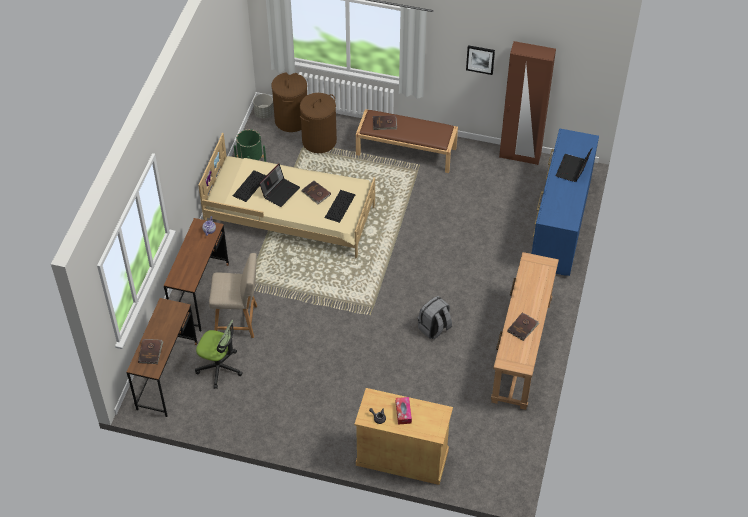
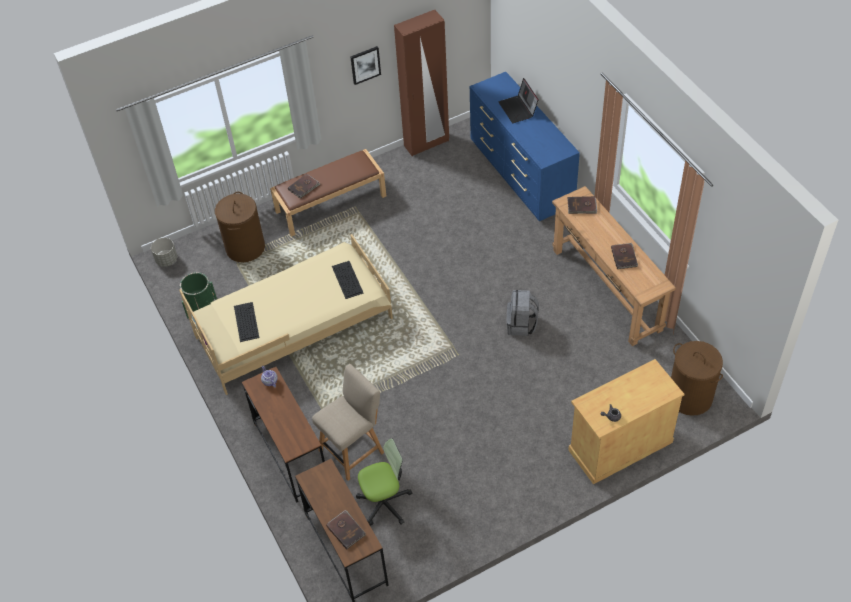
camera: 40 degrees left, 0 degrees up
laptop [259,164,300,207] -> none
brown laundry basket [271,72,307,132] -> brown laundry basket moved to [671,341,723,416]
brown book [302,181,331,204] -> brown book moved to [567,196,597,214]
tissue box [396,397,412,425] -> none

